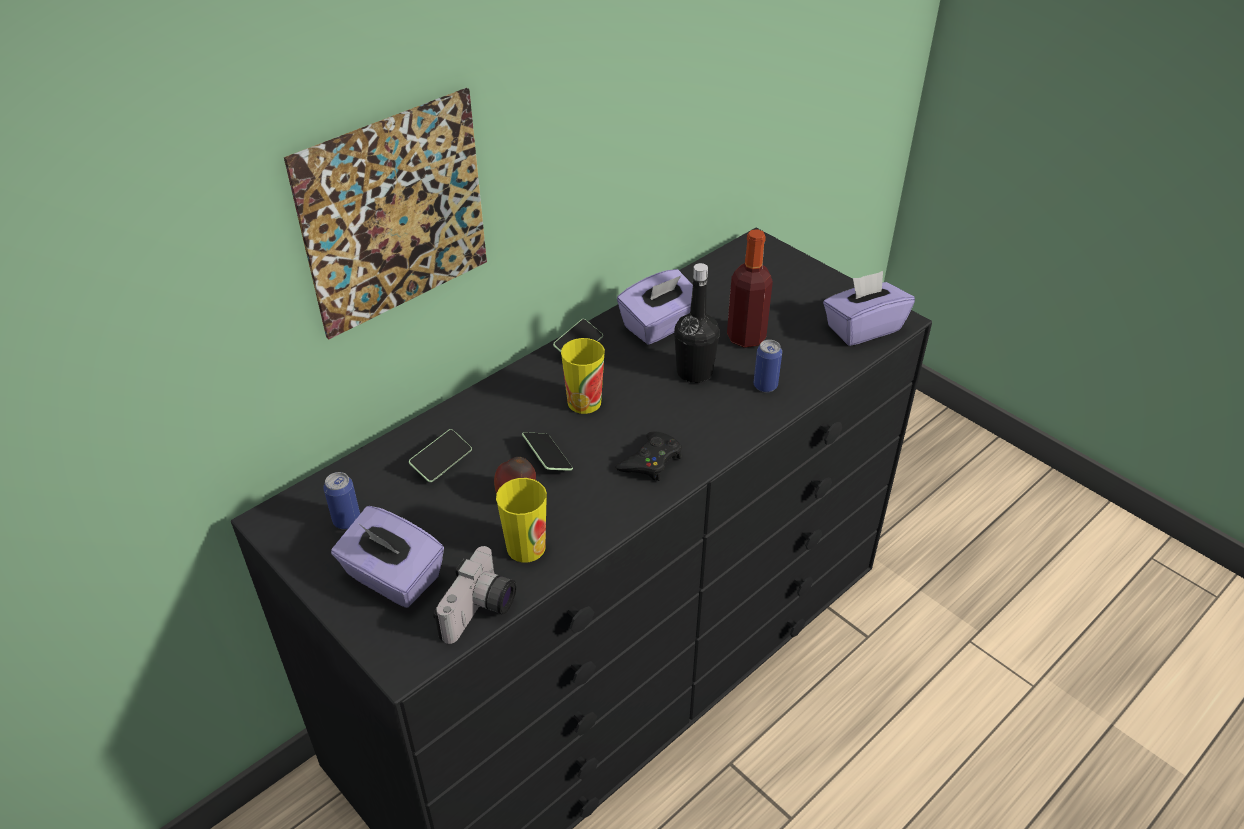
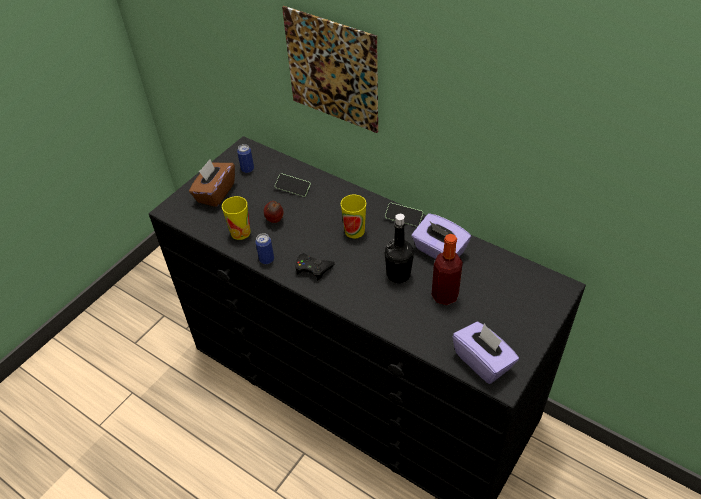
camera: 80 degrees right, 5 degrees up
purple tissue box [331,506,444,608] -> brown tissue box [189,159,235,207]
camera [433,546,516,644] -> none
phone [522,432,573,471] -> none
can [754,340,782,392] -> can moved to [255,233,274,264]

